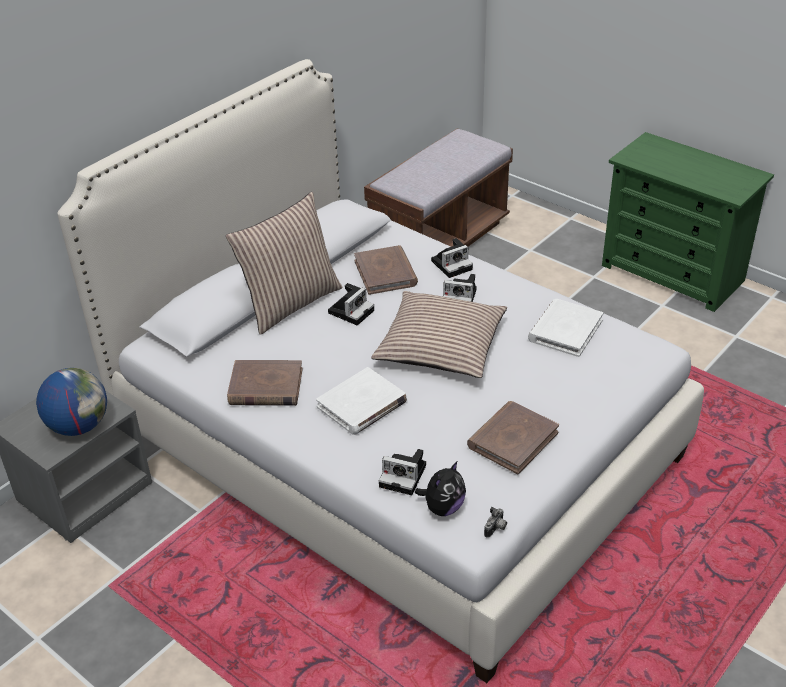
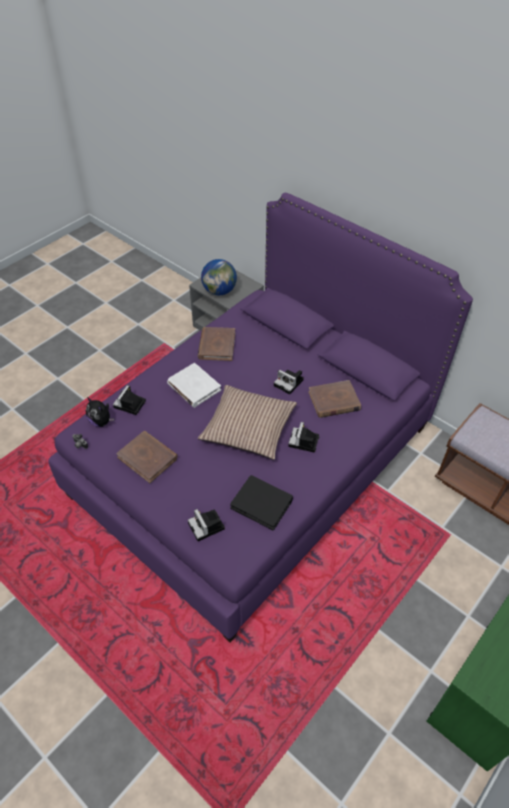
camera: 90 degrees right, 10 degrees up
white bed [57,59,704,683] -> purple bed [48,193,473,642]
pillow [226,192,342,335] -> none
camera [431,238,473,278] -> camera moved to [188,509,225,541]
white book [528,299,603,357] -> black book [230,475,293,531]

